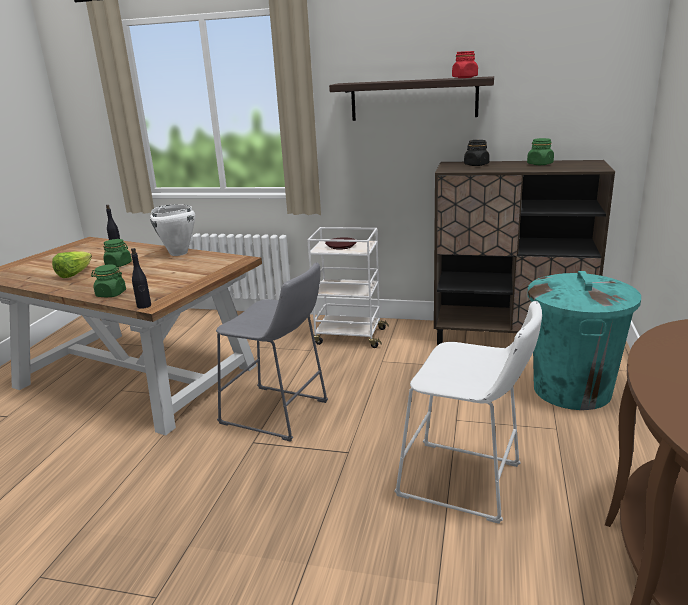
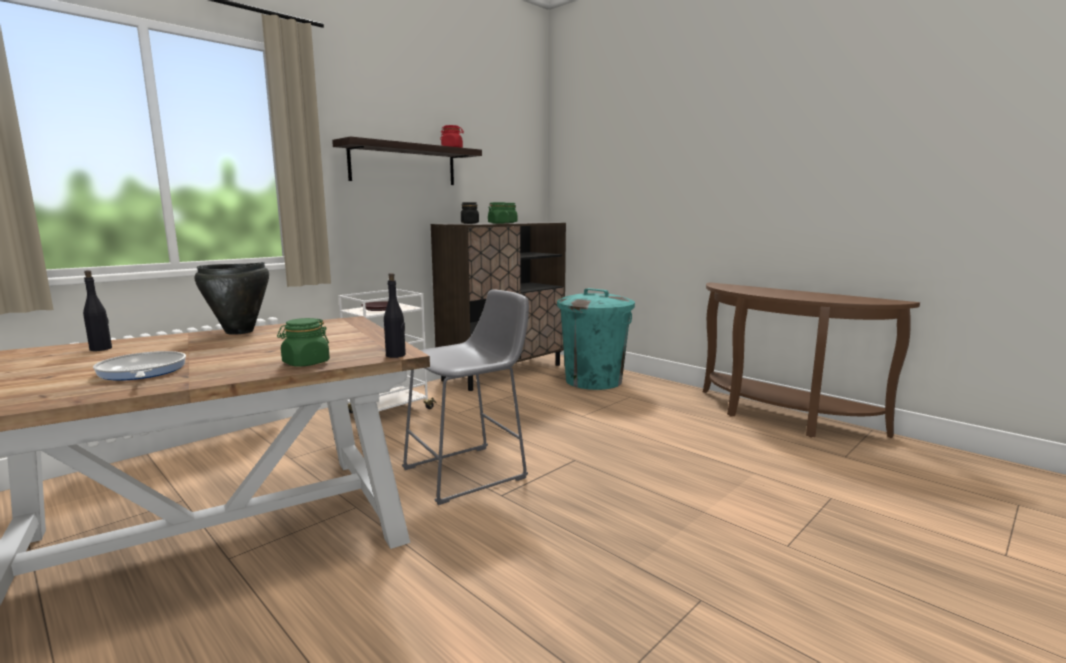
camera: 60 degrees left, 10 degrees down
lettuce [52,251,92,278] -> frying pan [93,351,186,381]
green jar [103,239,132,267] -> green jar moved to [488,202,509,224]
white cooking pot [150,204,195,256] -> black cooking pot [195,262,269,335]
white stool [394,301,542,524] -> none

